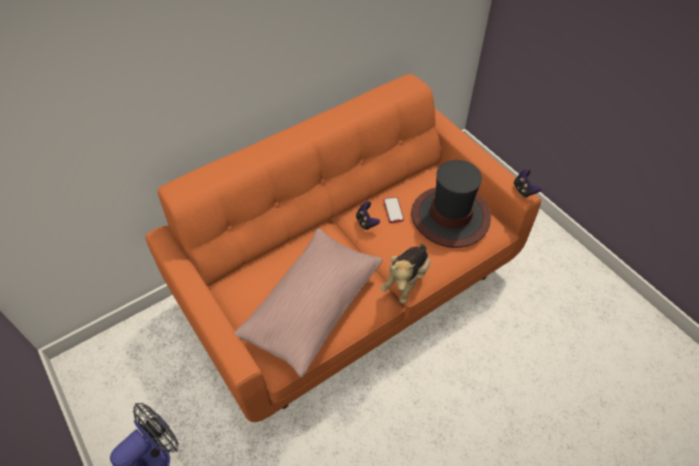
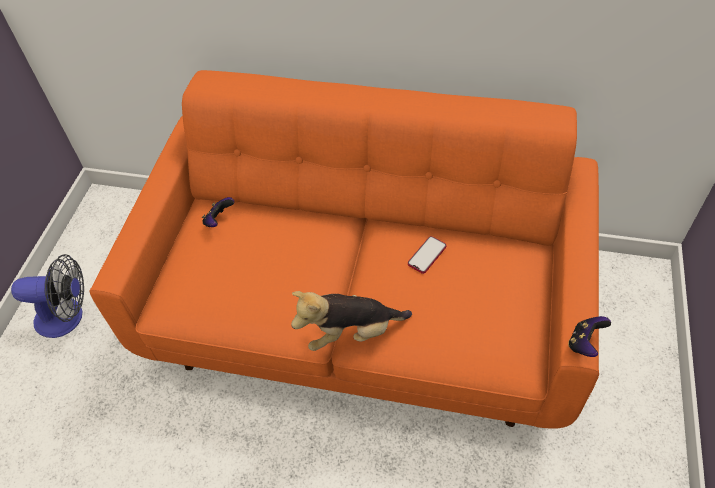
camera: 50 degrees right, 0 degrees up
pink pillow [234,228,383,378] -> none
game controller [356,201,380,230] -> game controller moved to [202,197,234,227]
hat [411,160,491,248] -> none

